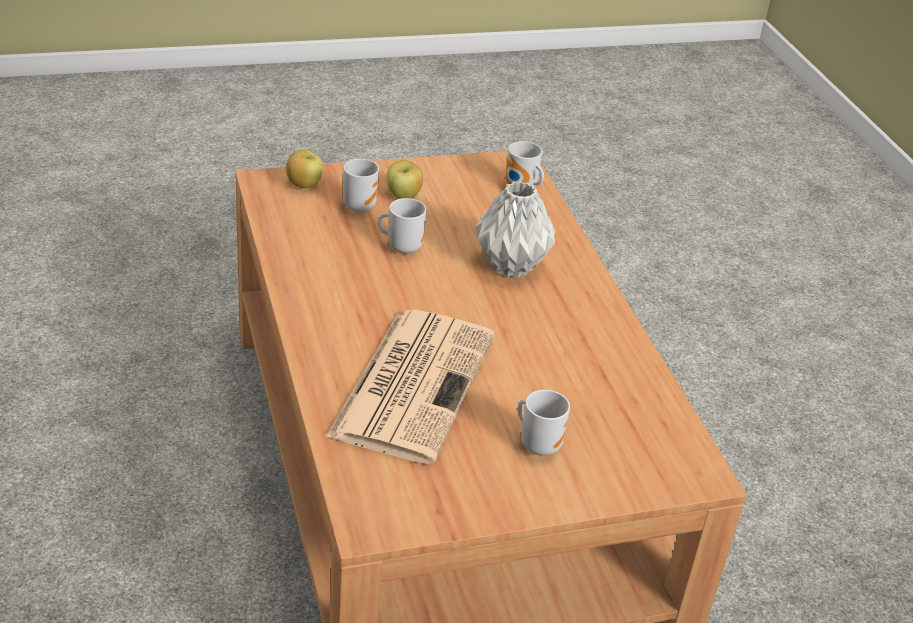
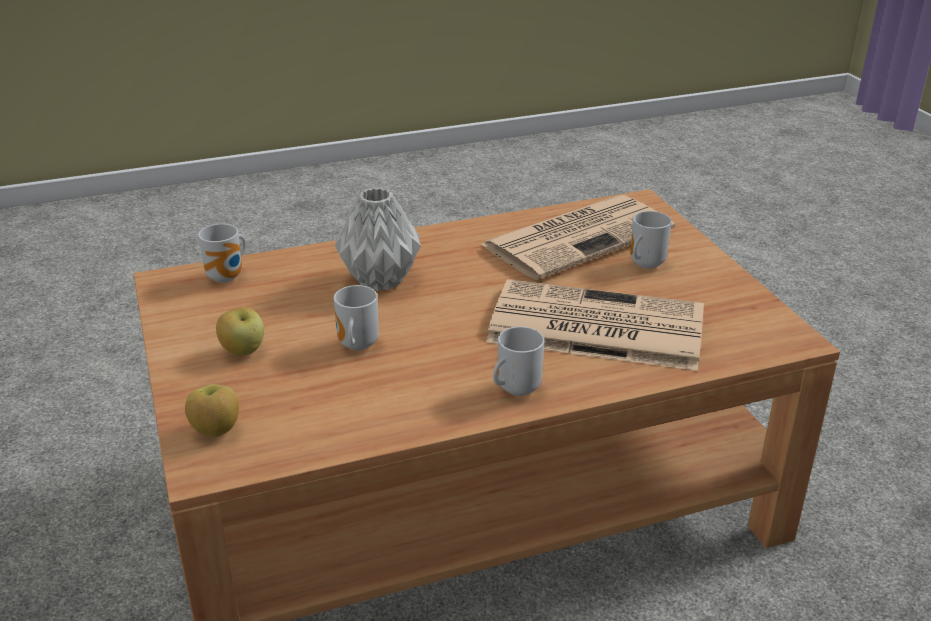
camera: 90 degrees left, 5 degrees down
mug [343,159,379,213] -> mug moved to [493,327,544,396]
none -> newspaper [480,195,675,280]

